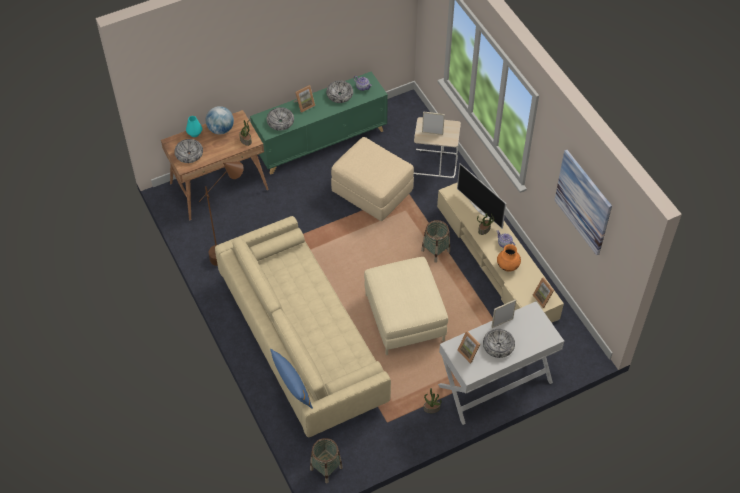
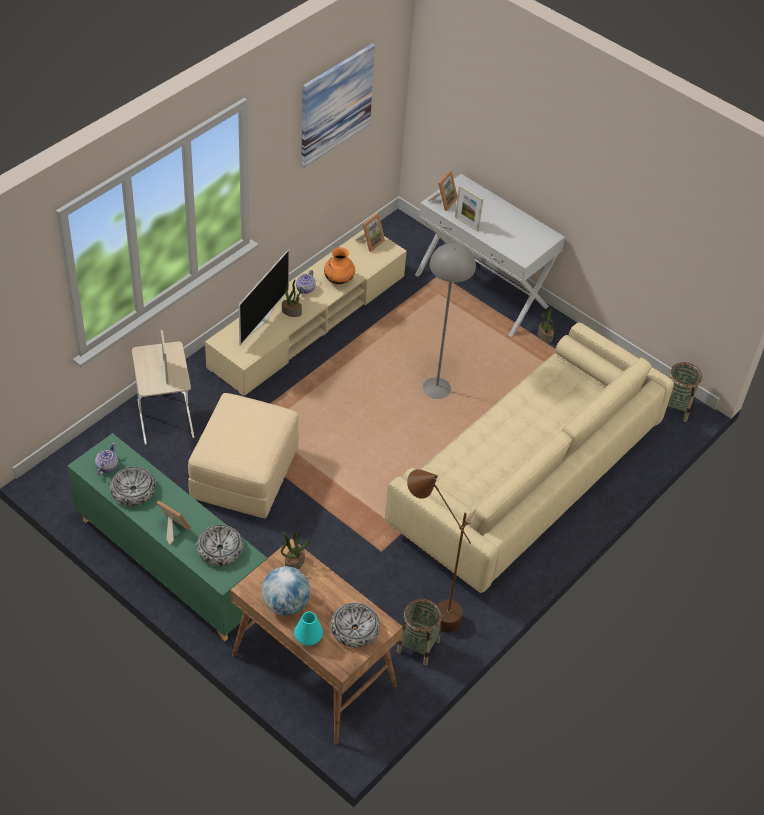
camera: 115 degrees left, 5 degrees down
blue pillow [270,348,313,409] -> none
beige ottoman [364,257,448,355] -> grey floor lamp [423,243,476,399]
basket [421,220,450,263] -> basket moved to [396,599,441,666]
picture frame [457,331,480,363] -> picture frame moved to [428,170,457,211]
bowl [483,329,515,358] -> none

